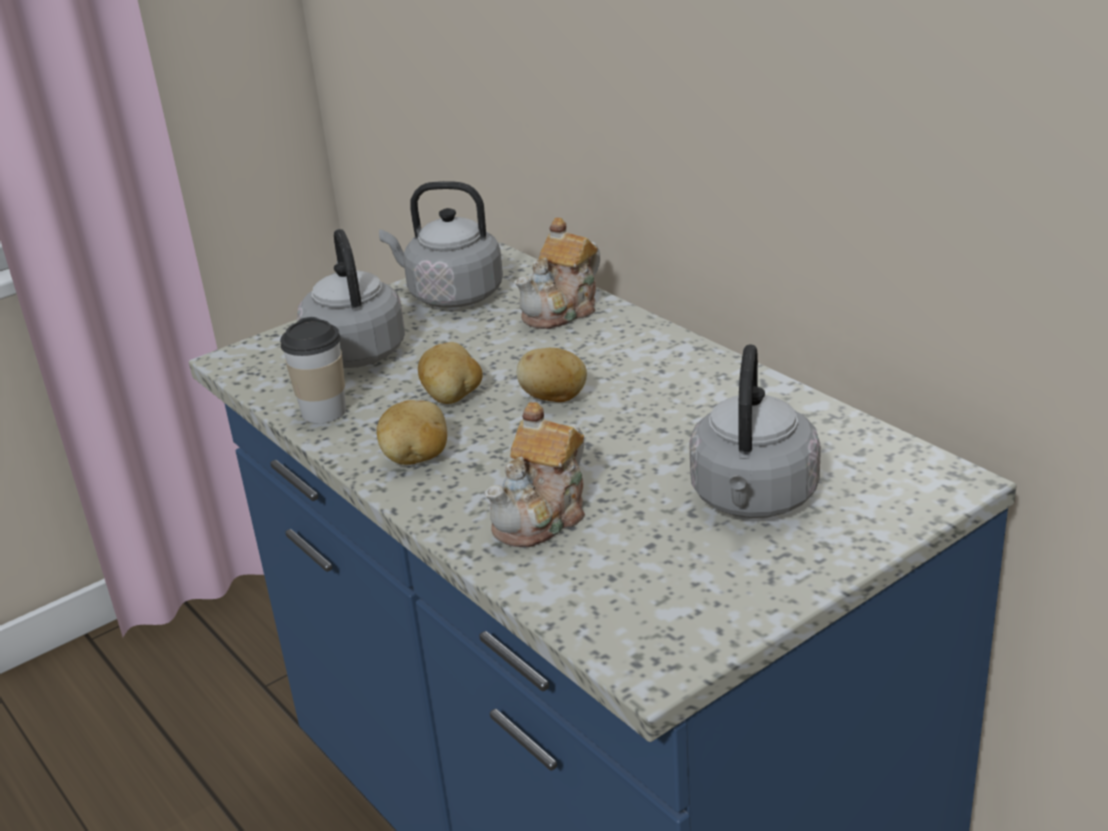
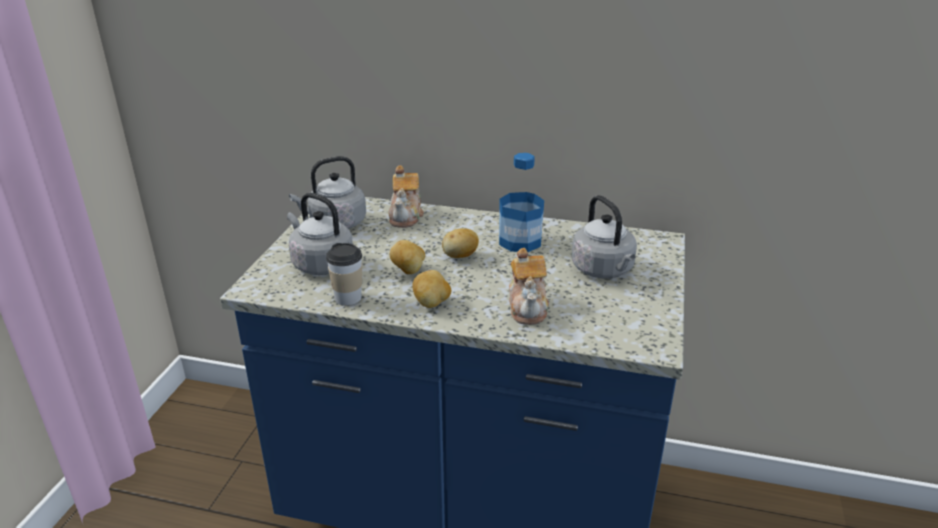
camera: 40 degrees left, 0 degrees up
none -> bottle [499,153,544,252]

